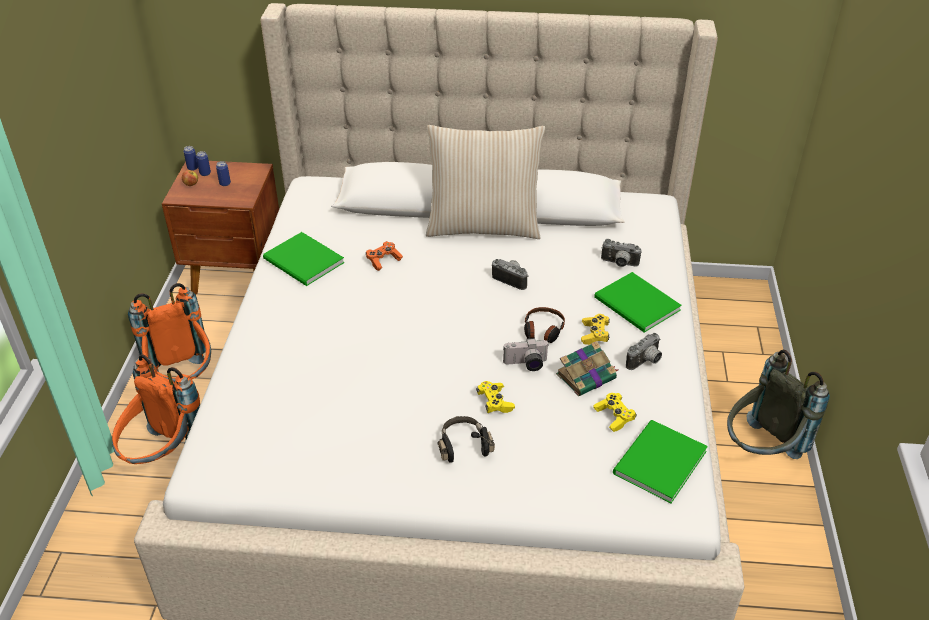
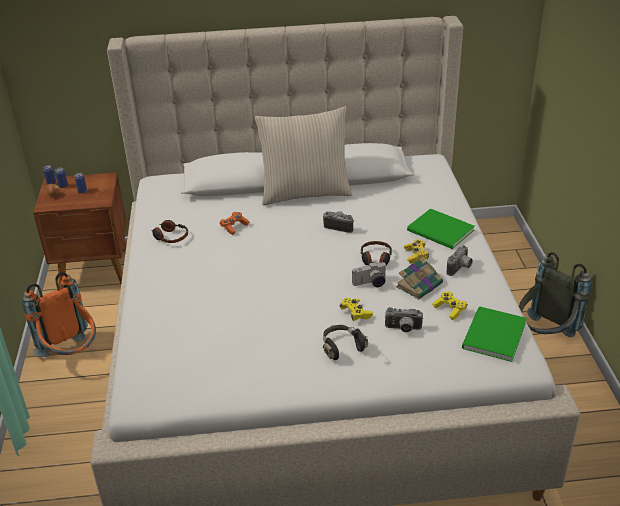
camera: 10 degrees left, 5 degrees down
orange backpack [112,354,200,464] -> none
green book [263,232,344,286] -> headphones [152,220,188,243]
camera [601,239,642,267] -> camera moved to [385,307,423,333]

